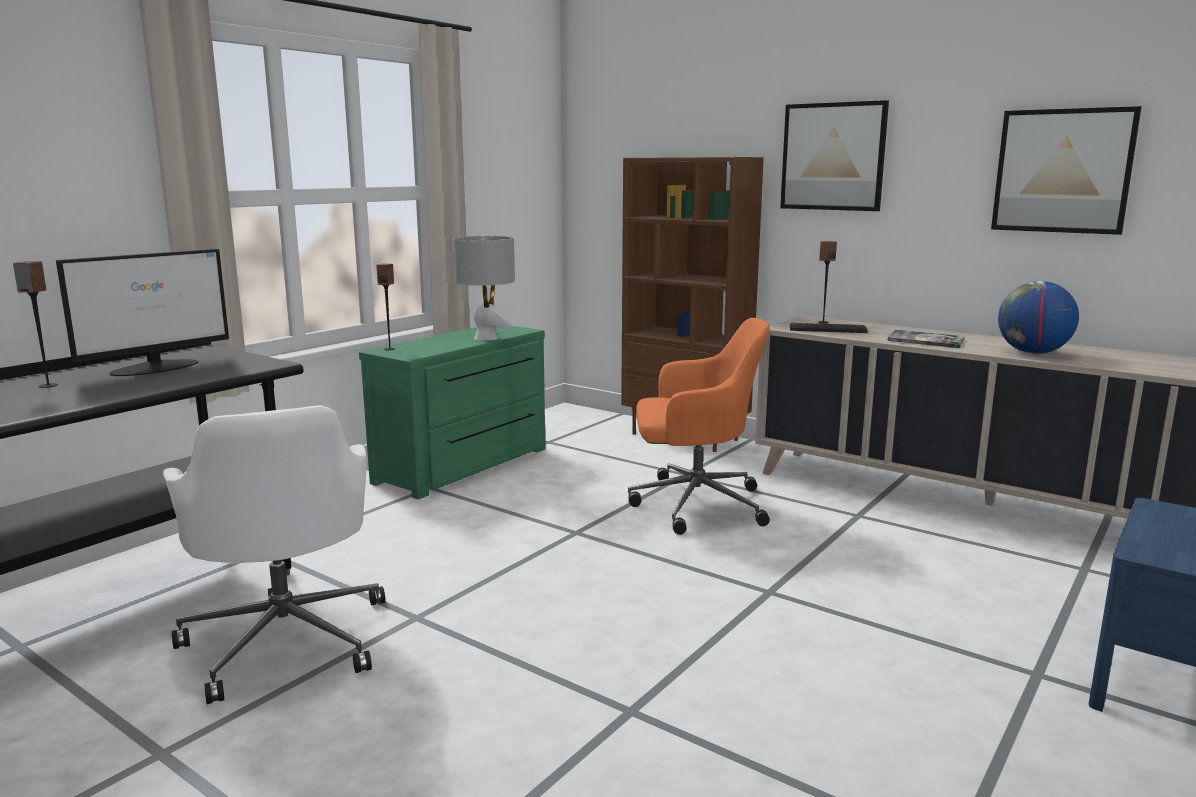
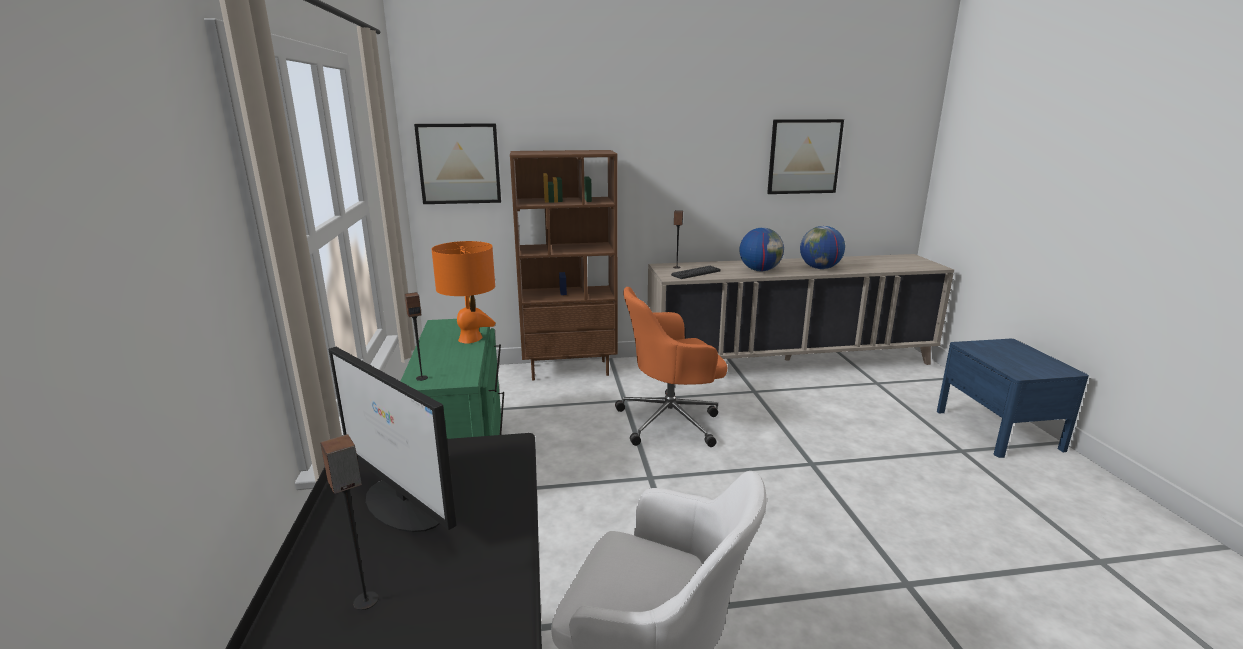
camera: 45 degrees left, 5 degrees up
monitor [56,249,229,376] -> monitor turned 135 degrees clockwise [329,347,457,532]
grey table lamp [452,236,515,340] -> orange table lamp [432,241,496,344]
orange office chair [628,318,770,535] -> orange office chair turned 150 degrees counterclockwise [615,287,727,447]
picture [780,100,889,211] -> picture moved to [414,123,501,204]
book [888,330,965,348] -> globe [739,228,784,271]

